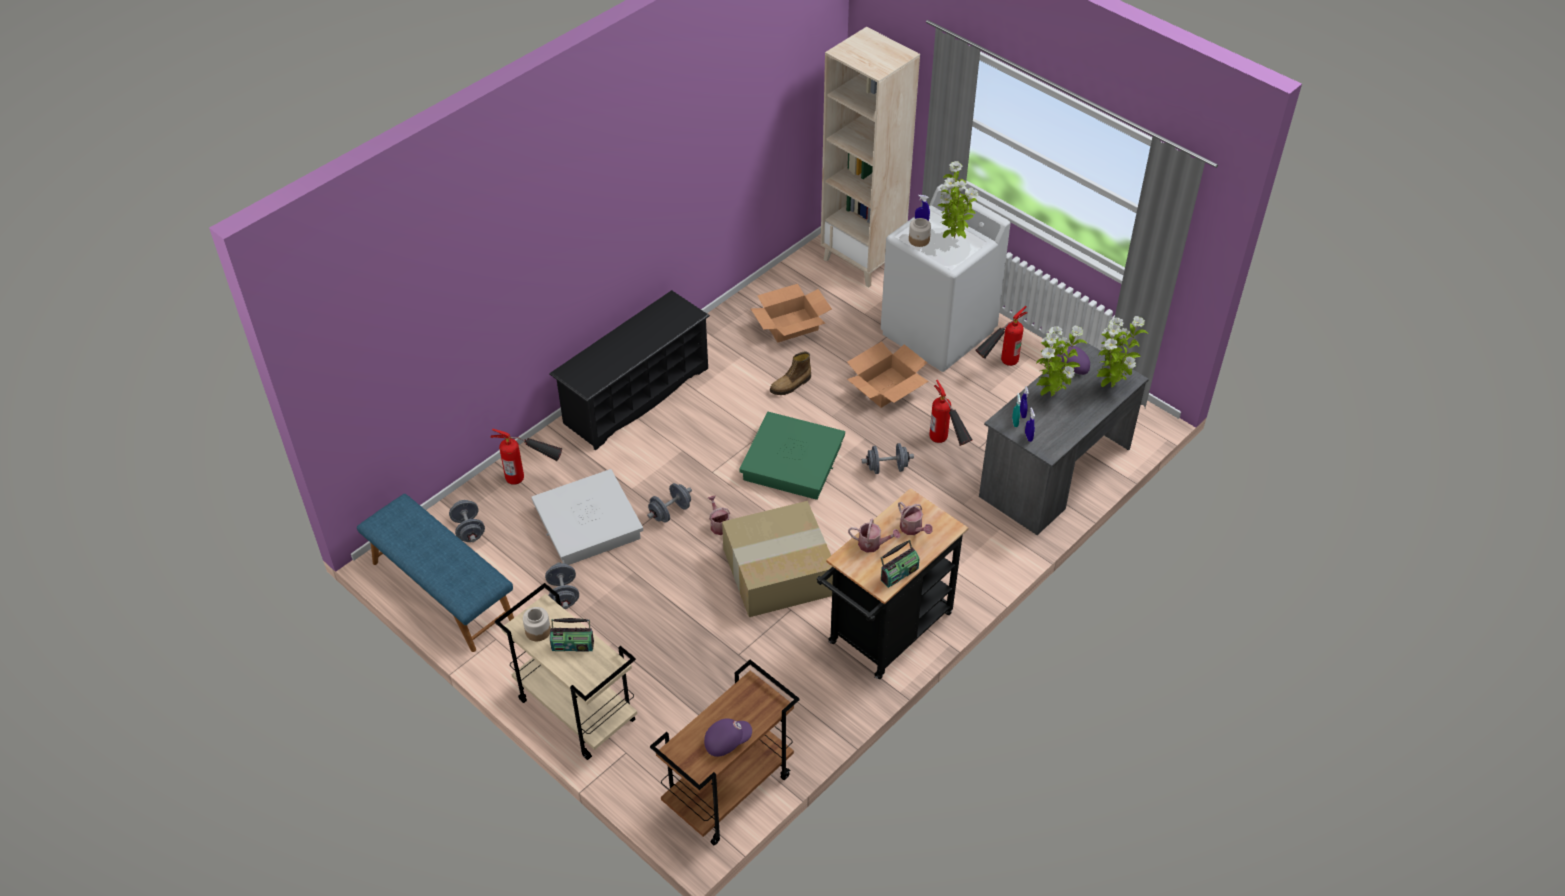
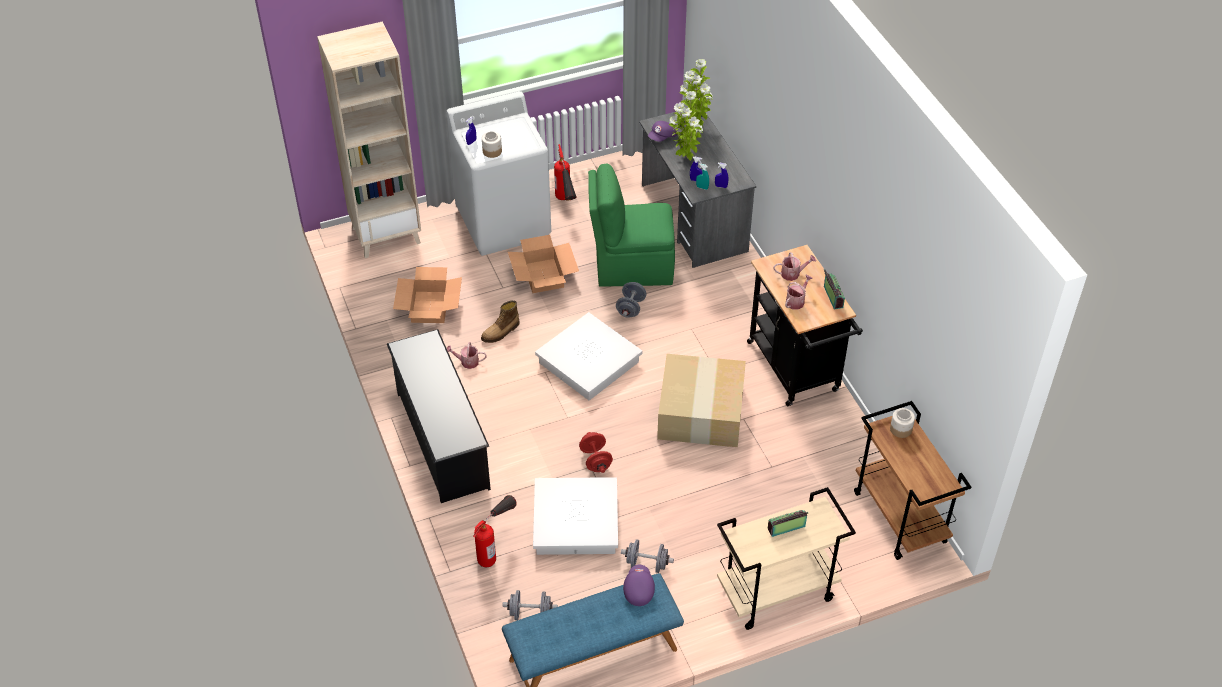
camera: 65 degrees left, 0 degrees up
jar [523,607,551,641] -> jar moved to [890,408,915,438]
radio [550,618,594,651] -> radio turned 135 degrees counterclockwise [767,510,808,537]
grey dumbbell [647,483,692,522] -> red dumbbell [579,432,613,473]
purple cap [704,718,752,757] -> purple cap moved to [623,565,655,606]
watering can [708,496,730,535] -> watering can moved to [447,342,487,369]
green storage box [739,412,845,500] -> white storage box [535,312,642,400]
boot [770,352,811,395] -> boot turned 60 degrees clockwise [481,300,520,343]
fire extinguisher [929,380,973,446] -> green chair [588,163,675,286]
potted plant [938,161,979,238] -> none

